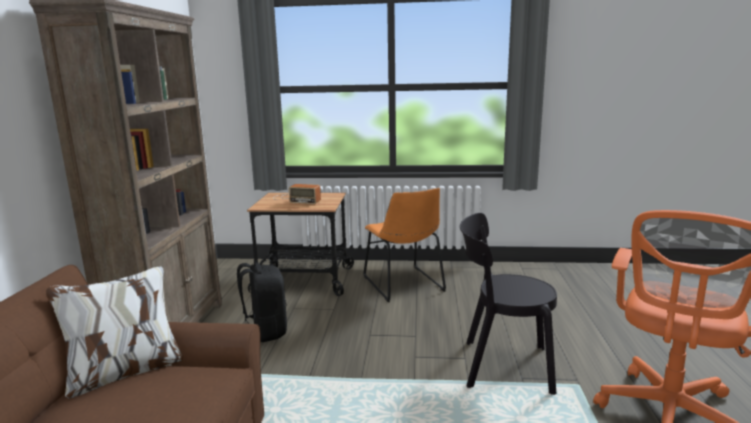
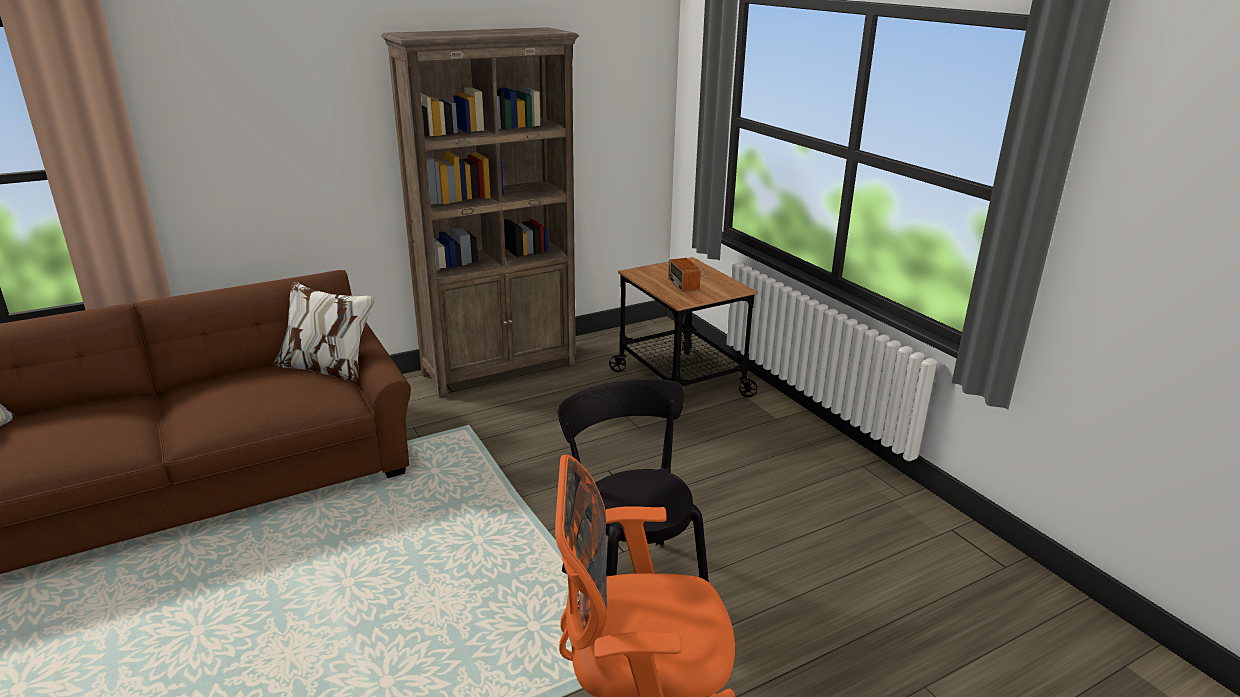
camera: 55 degrees right, 10 degrees up
black backpack [237,262,287,342] -> none
orange chair [363,188,446,302] -> none

